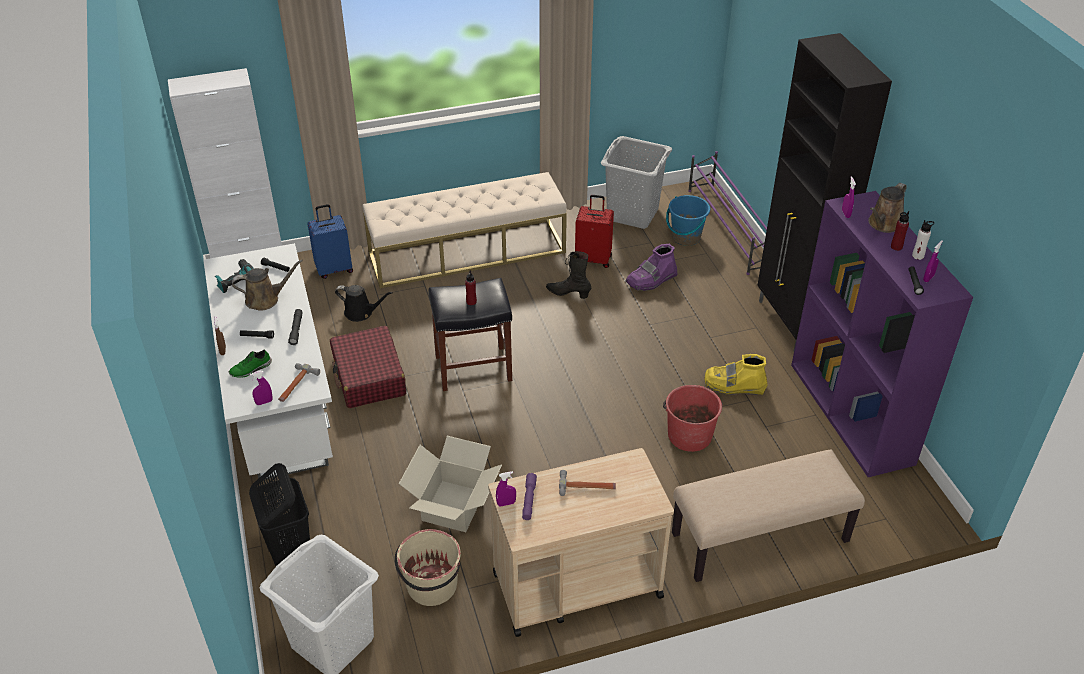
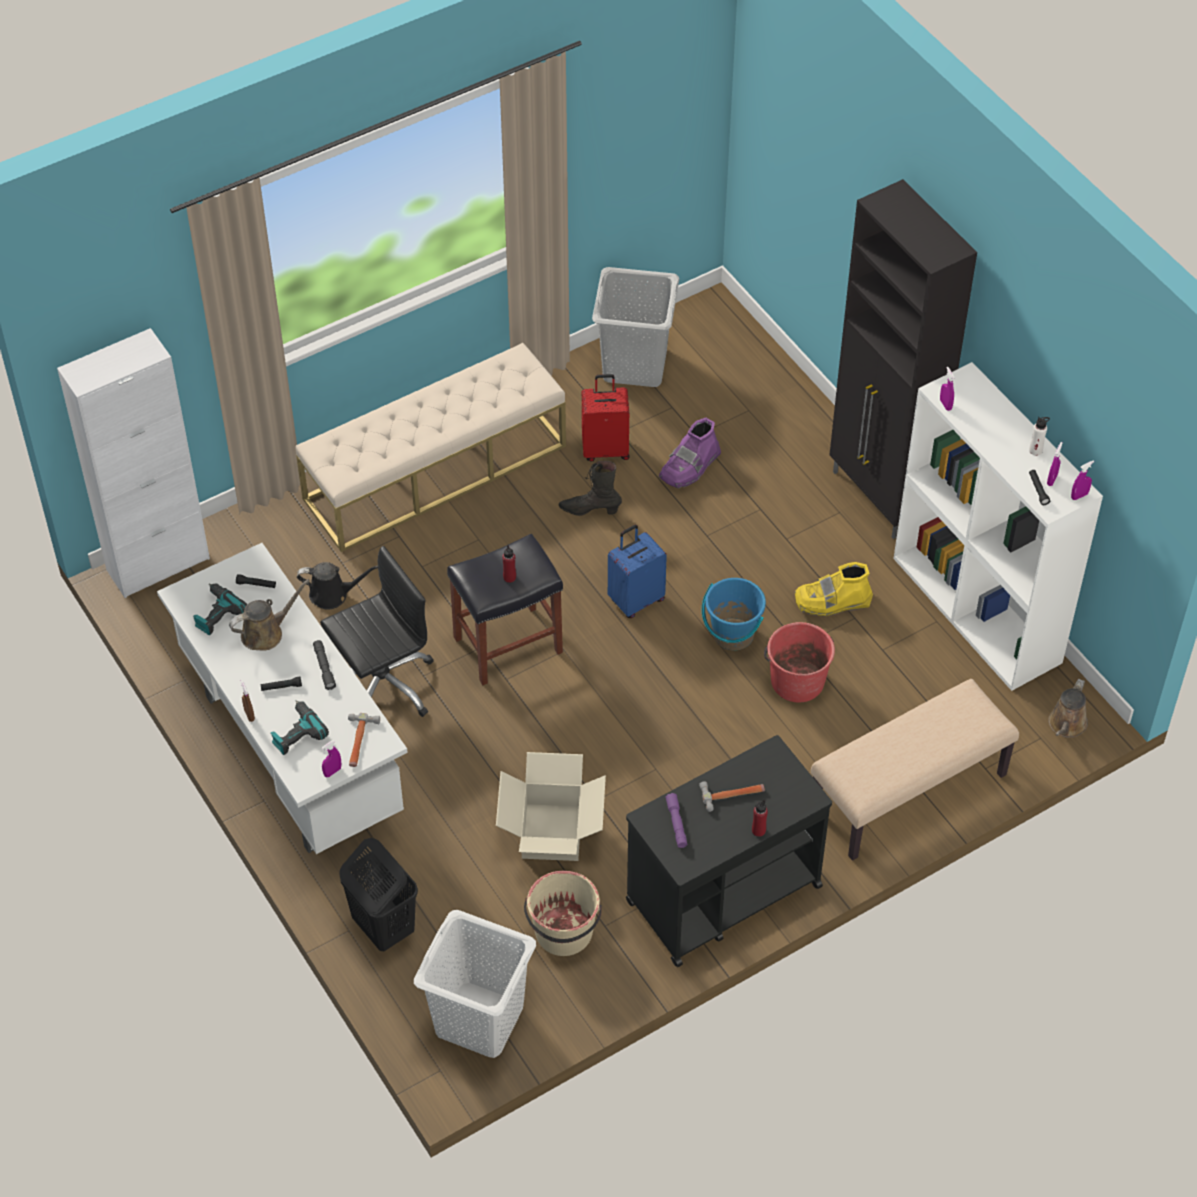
camera: 15 degrees left, 10 degrees up
green shoe [229,350,272,378] -> power drill [271,700,329,755]
blue suitcase [307,204,353,279] -> blue suitcase moved to [608,524,667,618]
red suitcase [330,326,406,408] -> black office chair [320,546,434,717]
beige cart [488,448,674,637] -> black cart [626,735,832,967]
purple spray bottle [496,471,516,507] -> purple spray bottle moved to [1071,460,1094,500]
blue bucket [666,195,710,246] -> blue bucket moved to [702,578,766,651]
purple shoe rack [688,151,767,275] -> none
purple bookcase [791,191,973,477] -> white bookcase [894,362,1103,691]
brown watering can [868,183,907,233] -> brown watering can moved to [1048,679,1088,738]
red bottle [891,211,909,251] -> red bottle moved to [752,799,768,837]

